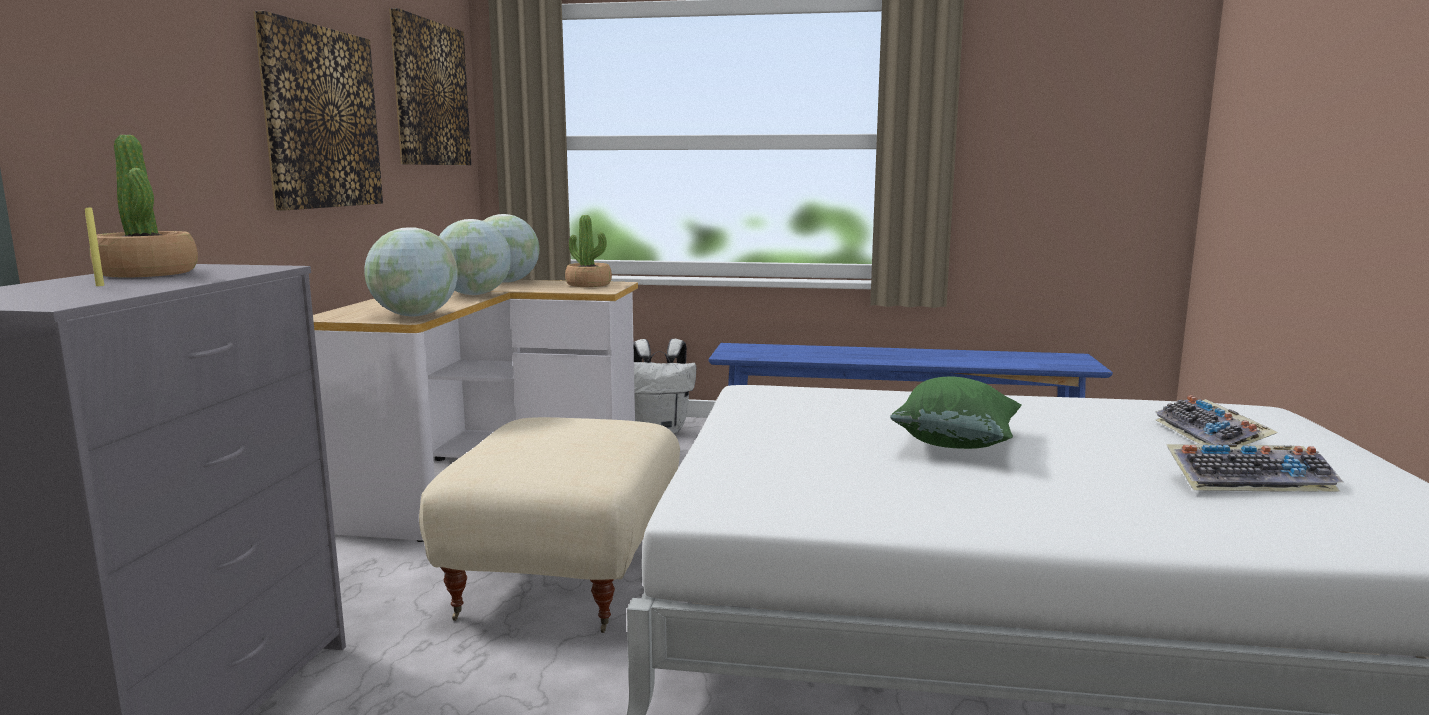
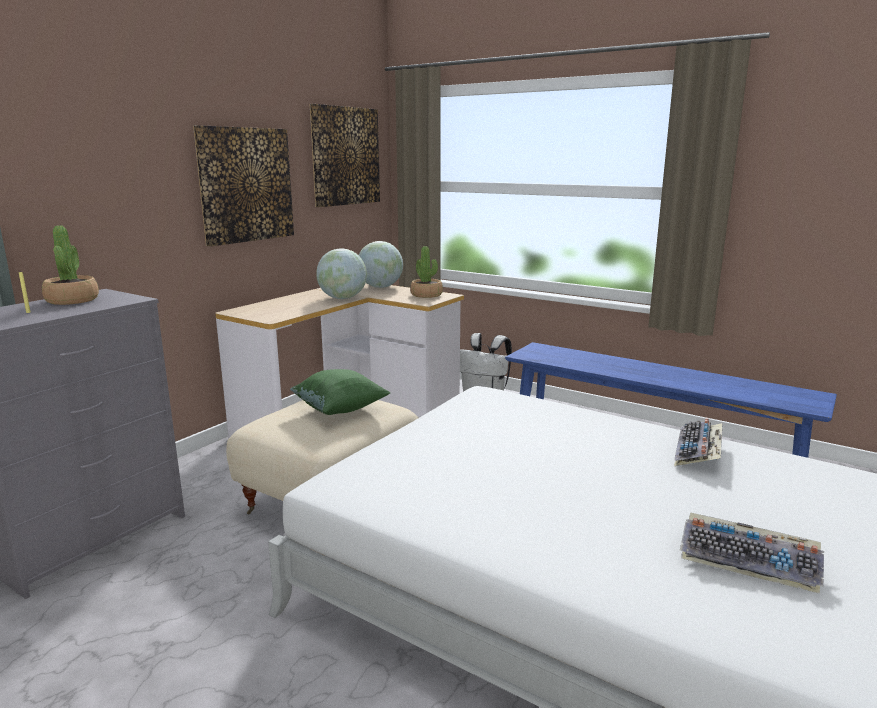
camera: 25 degrees right, 5 degrees up
globe [364,227,458,317] -> none
green pillow [890,377,1022,449] -> green pillow moved to [290,369,390,415]
keyboard [1155,395,1278,445] -> keyboard moved to [674,418,723,466]

